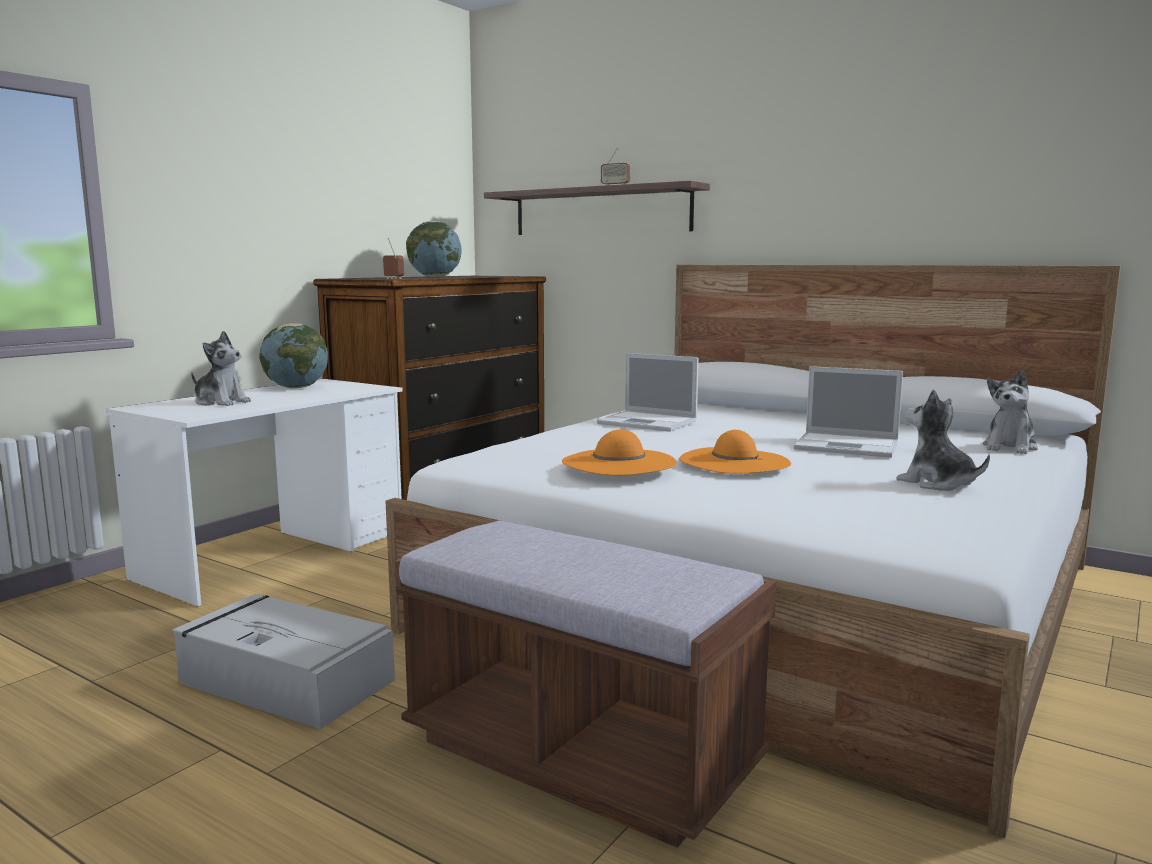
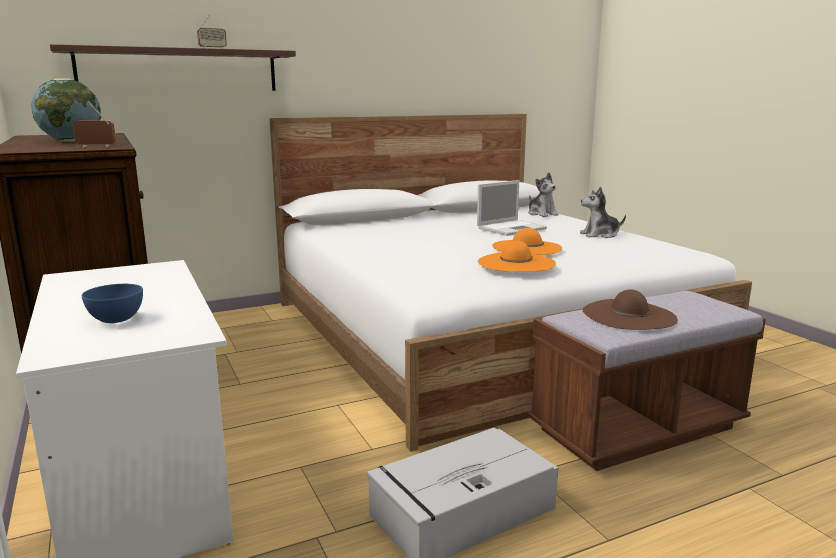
camera: 60 degrees left, 5 degrees up
plush toy [191,331,251,406] -> blue bowl [82,284,143,323]
globe [259,323,329,388] -> none
laptop [597,353,699,432] -> none
none -> brown hat [583,289,678,330]

